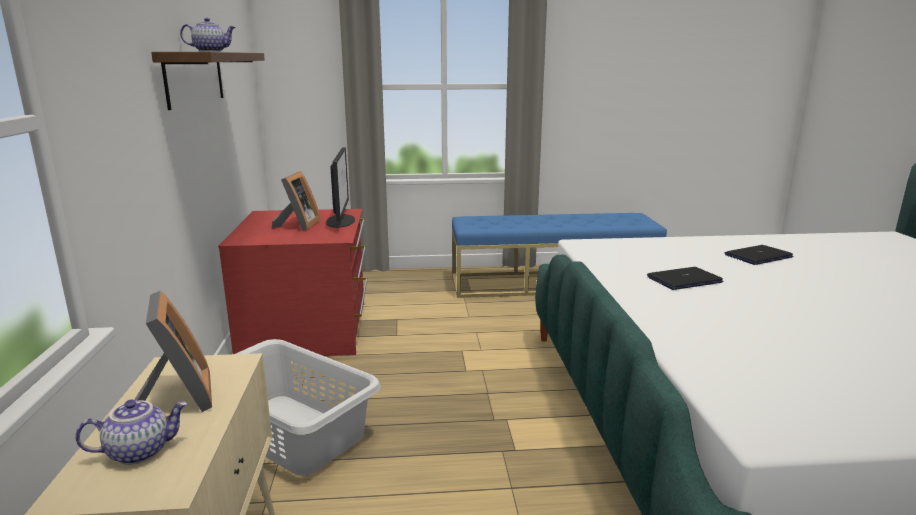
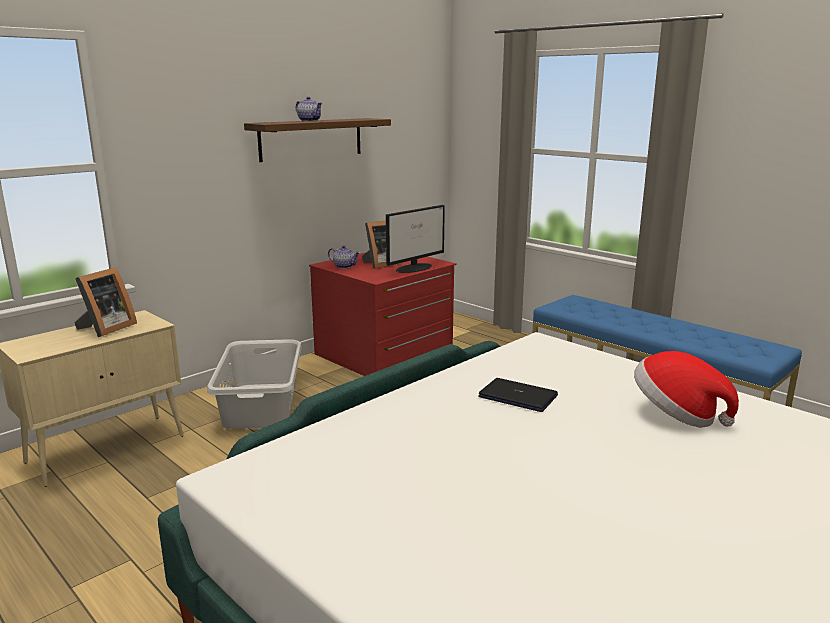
camera: 50 degrees right, 0 degrees up
teapot [75,399,188,465] -> teapot moved to [328,245,360,269]
laptop [725,245,793,265] -> hat [634,351,739,428]

